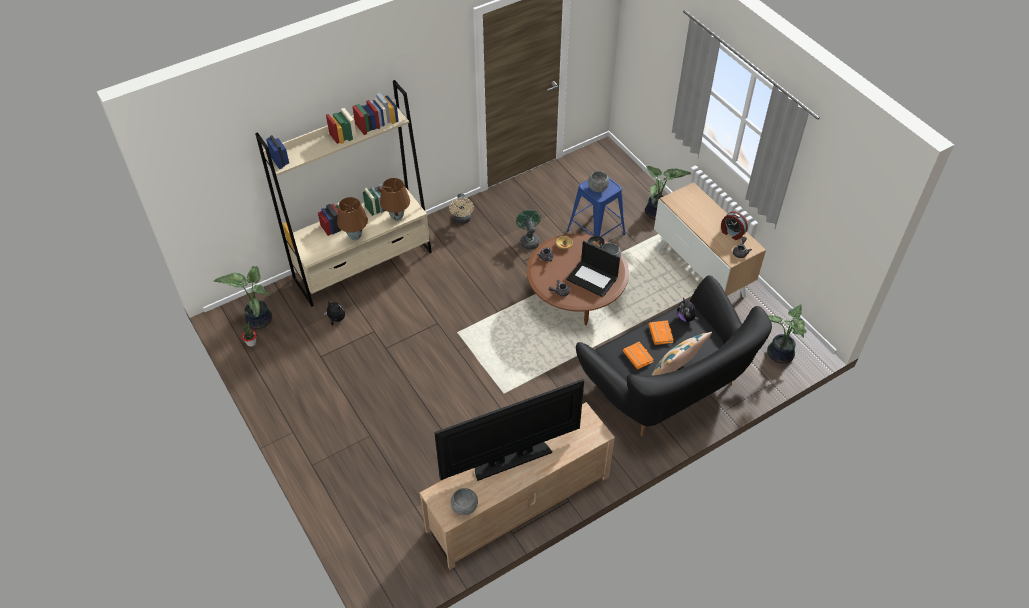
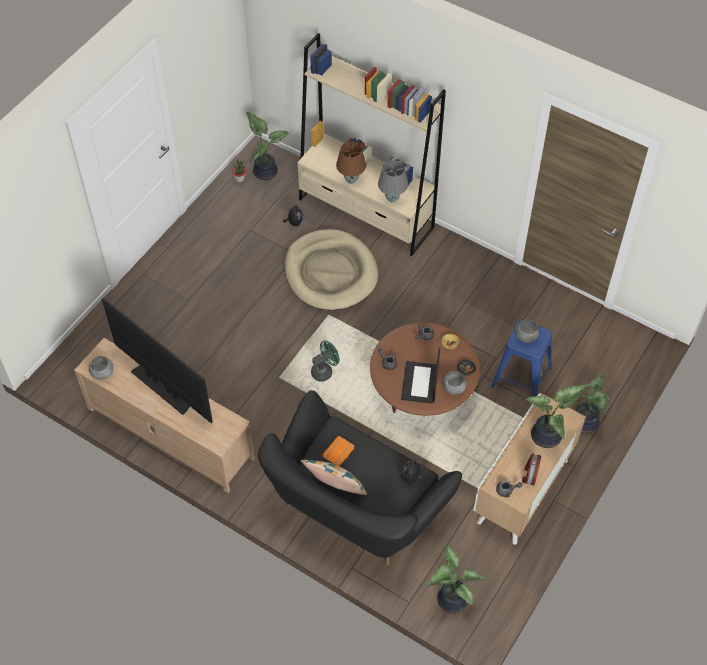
camera: 65 degrees right, 5 degrees up
brown table lamp [380,178,410,221] -> grey table lamp [378,160,408,202]
beige fan [449,193,474,224] -> none
green fan [516,210,541,249] -> green fan moved to [311,341,339,382]
orange book [649,320,674,345] -> none
none -> beige dog bed [285,229,378,310]
none -> potted plant [525,384,590,448]

